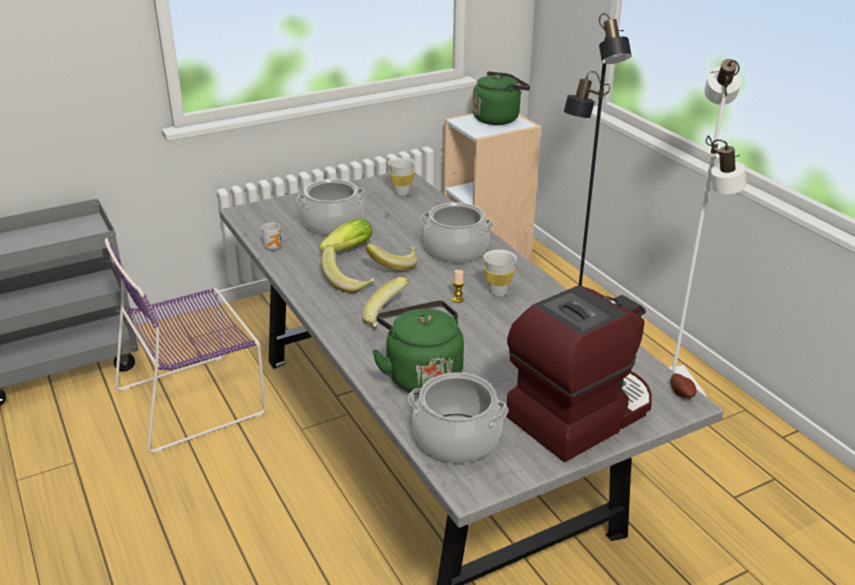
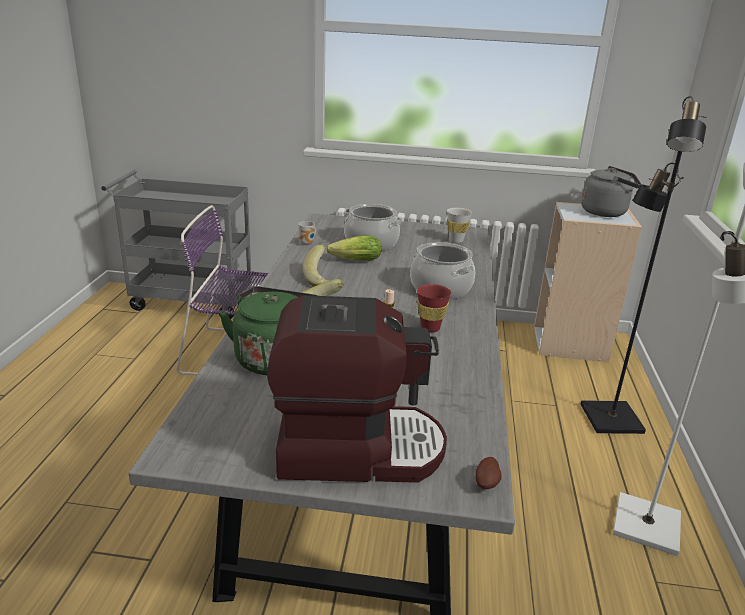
camera: 35 degrees right, 5 degrees down
banana [366,244,418,271] -> none
cooking pot [408,372,509,463] -> none
green kettle [473,71,530,125] -> grey kettle [581,166,641,217]
white cup [483,250,517,297] -> red cup [417,284,451,332]

